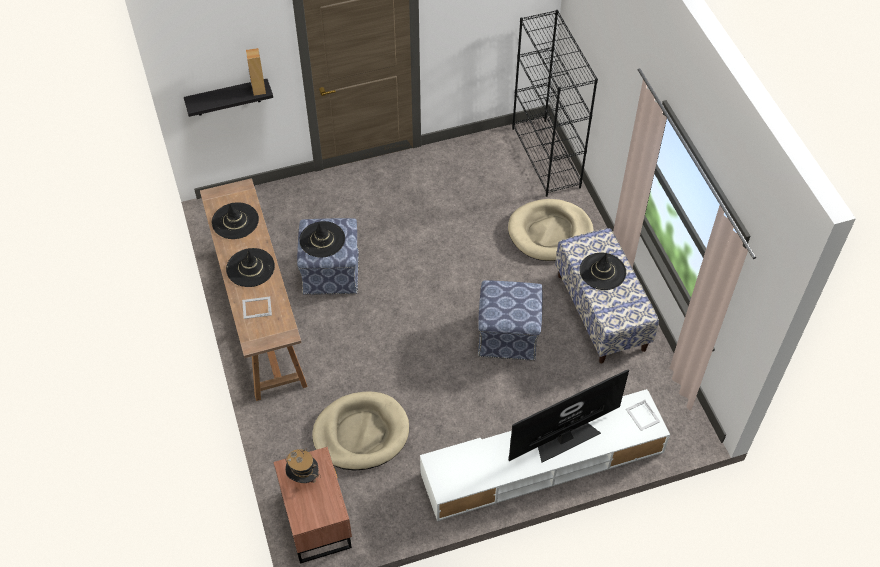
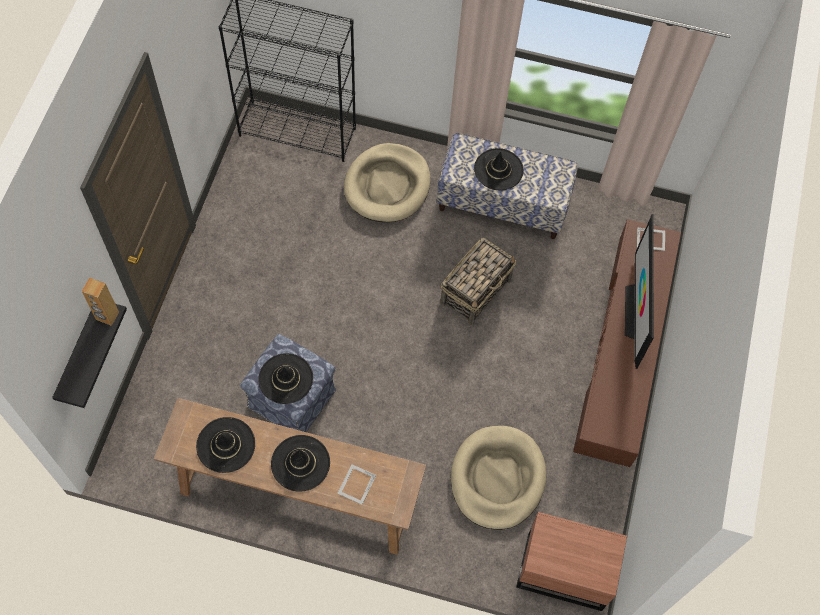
camera: 60 degrees left, 10 degrees up
hat [285,449,319,483] -> none
white tv stand [420,389,670,521] -> brown tv stand [573,219,681,467]
ottoman [478,280,543,361] -> basket [440,238,516,325]

